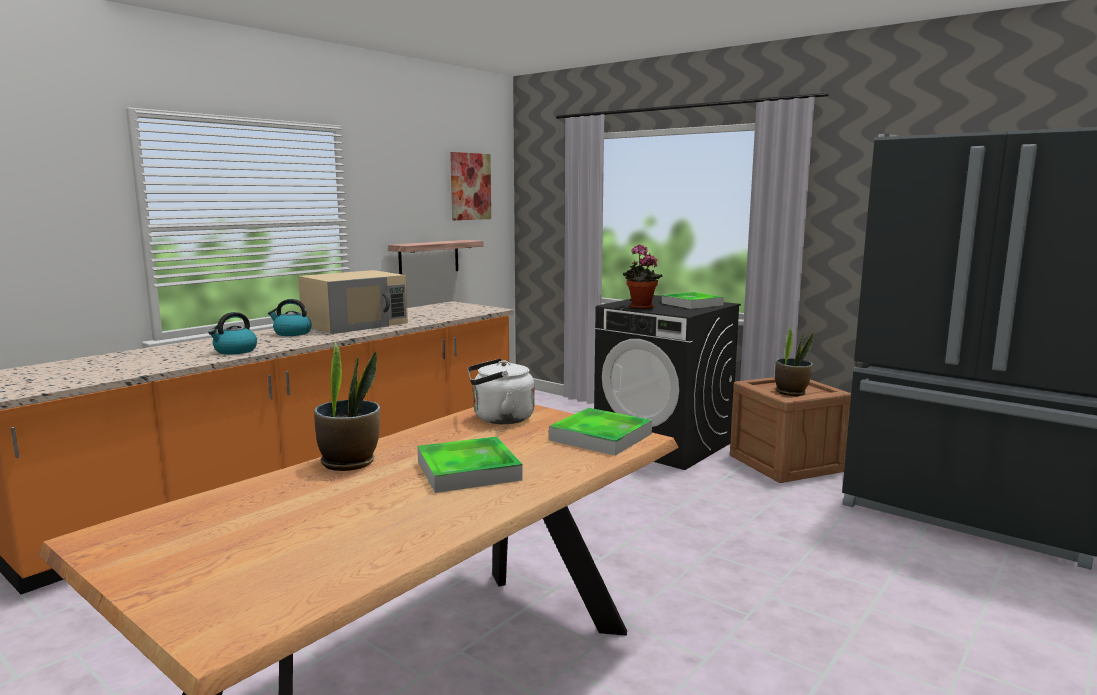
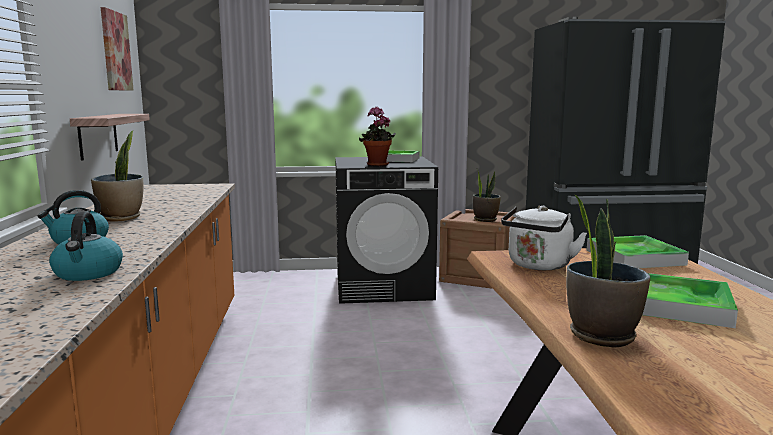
camera: 45 degrees left, 0 degrees up
beige microwave [298,270,408,334] -> potted plant [91,131,143,222]

